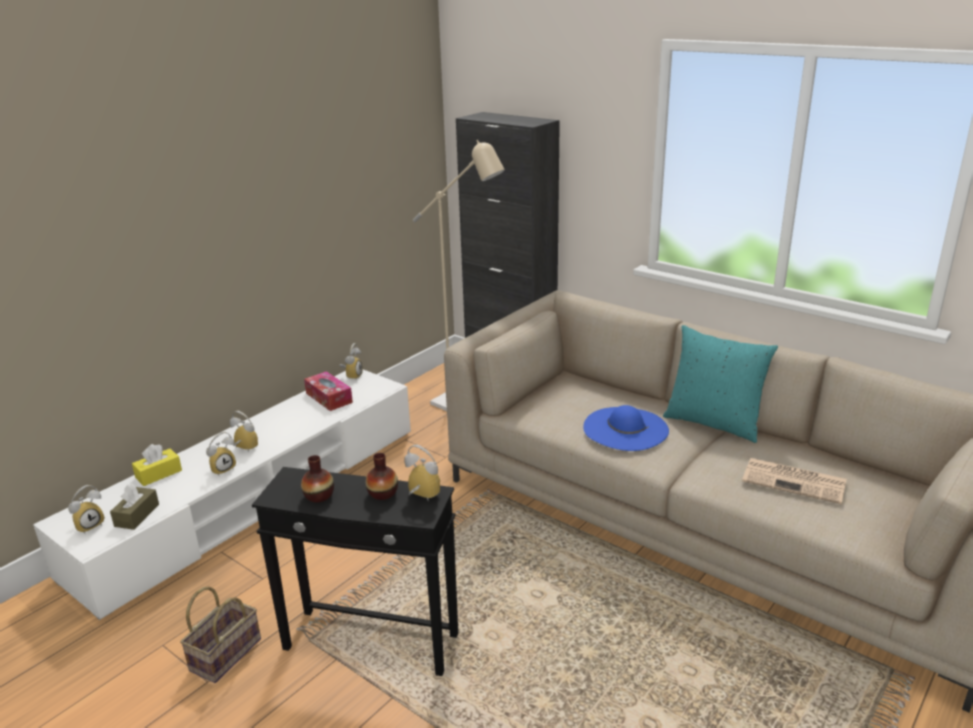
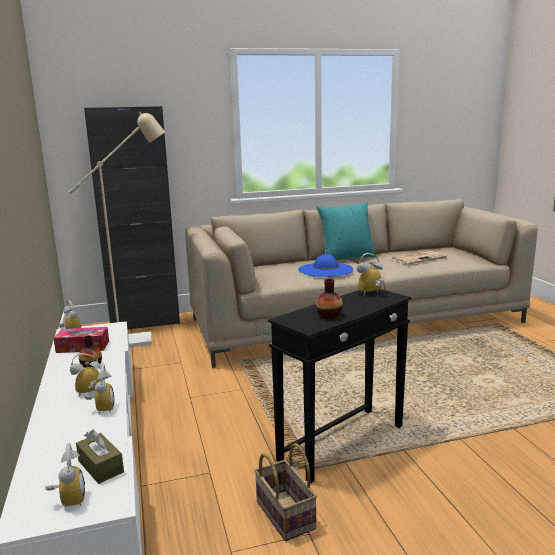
camera: 55 degrees left, 10 degrees down
yellow tissue box [132,444,182,486] -> none
vase [366,453,398,500] -> vase moved to [79,335,102,368]

